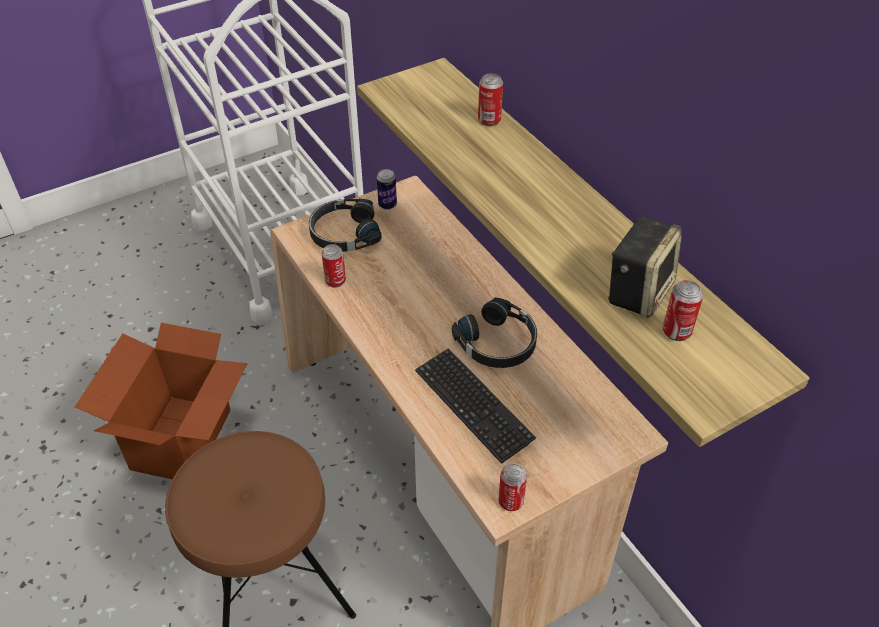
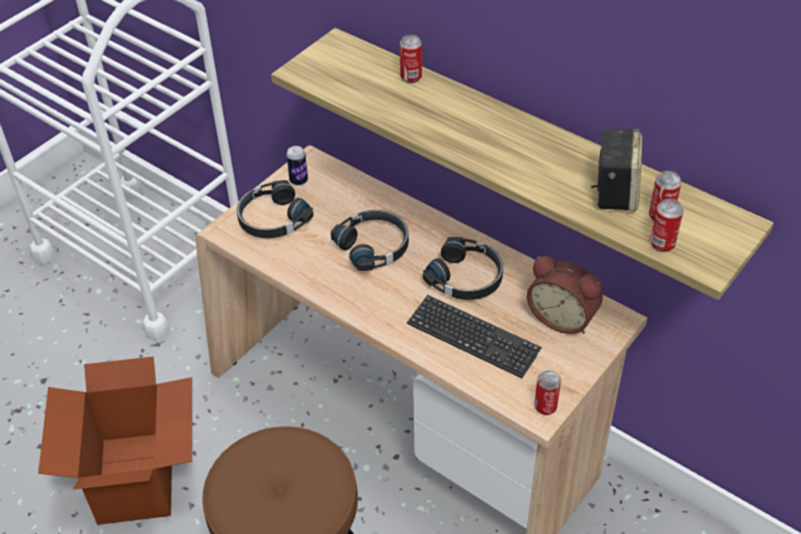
camera: 20 degrees left, 0 degrees up
can [322,244,346,288] -> can moved to [650,199,683,252]
none -> black headphones [331,210,409,271]
none -> alarm clock [527,256,603,334]

